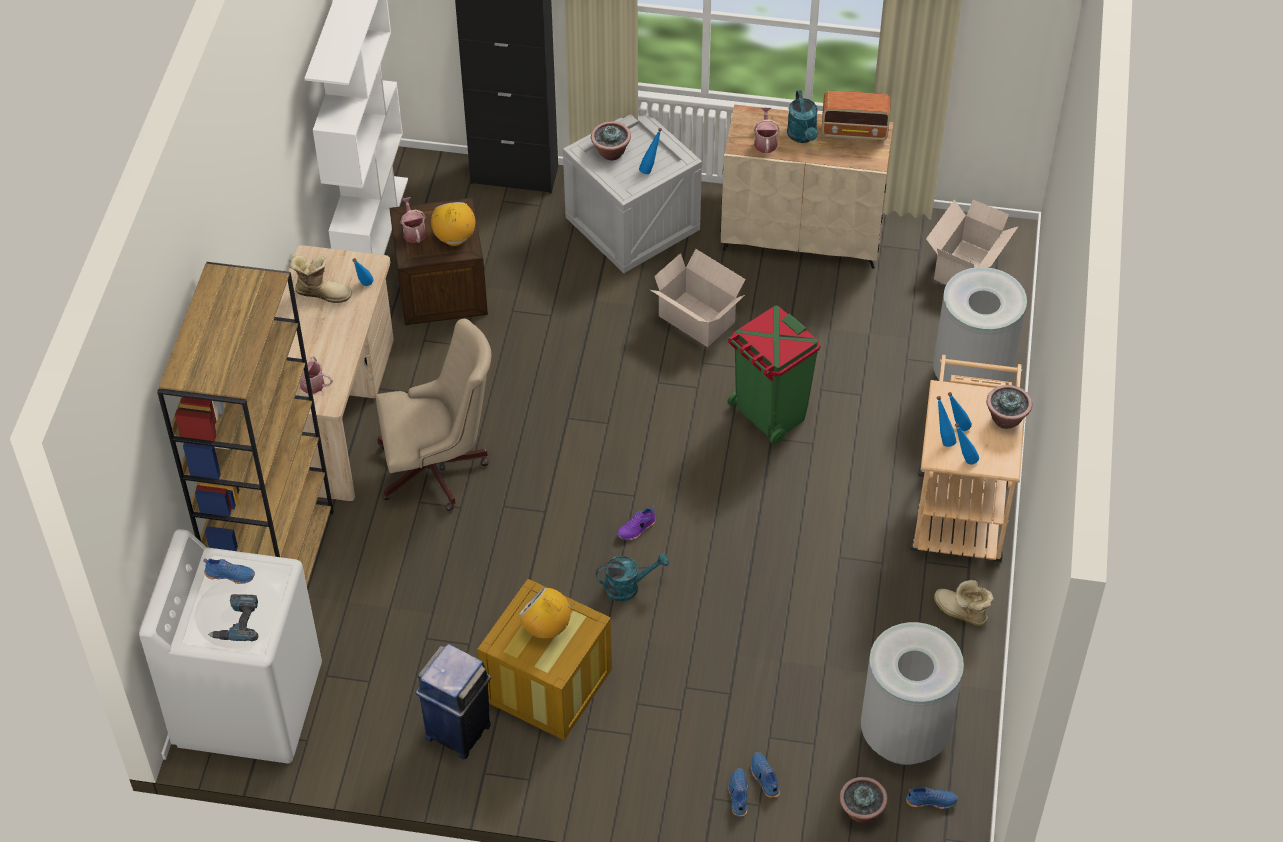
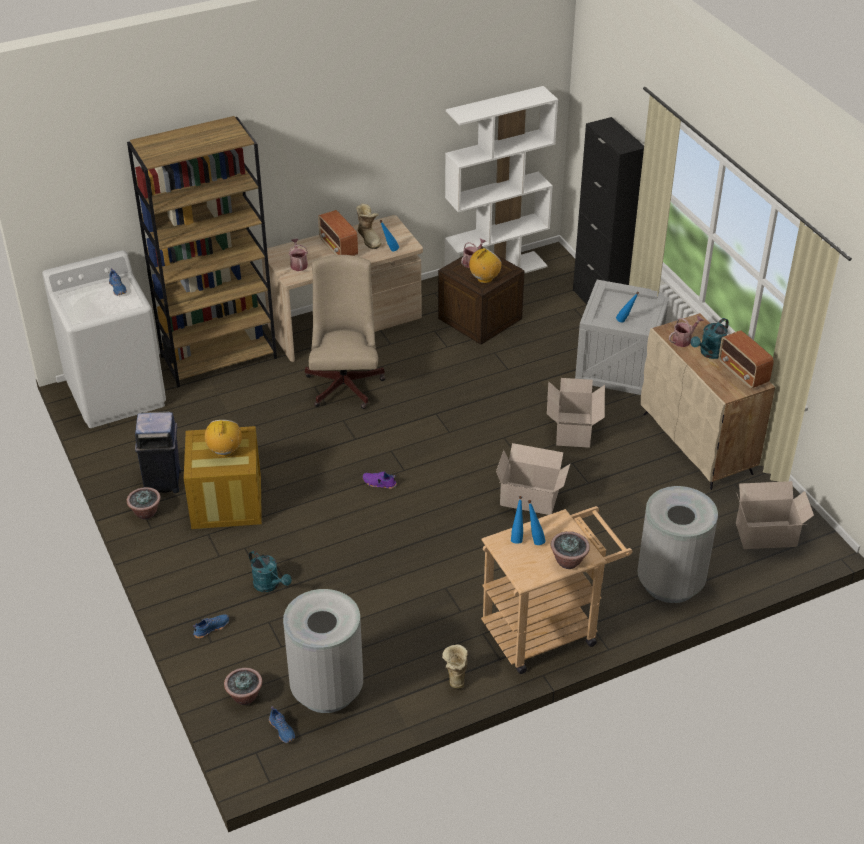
camera: 55 degrees right, 10 degrees down
power drill [208,594,258,641] -> none
beige office chair [376,319,491,511] -> beige office chair turned 135 degrees counterclockwise [305,255,386,409]
potted plant [591,121,631,160] -> potted plant moved to [127,487,161,520]
turquoise watering can [596,553,669,602] -> turquoise watering can moved to [249,551,291,592]
green trash can [728,305,821,444] -> cardboard box [496,443,570,515]
blue shoe [751,752,780,798] -> none
blue bottle [955,423,979,465] -> none
none -> radio [318,210,358,256]

